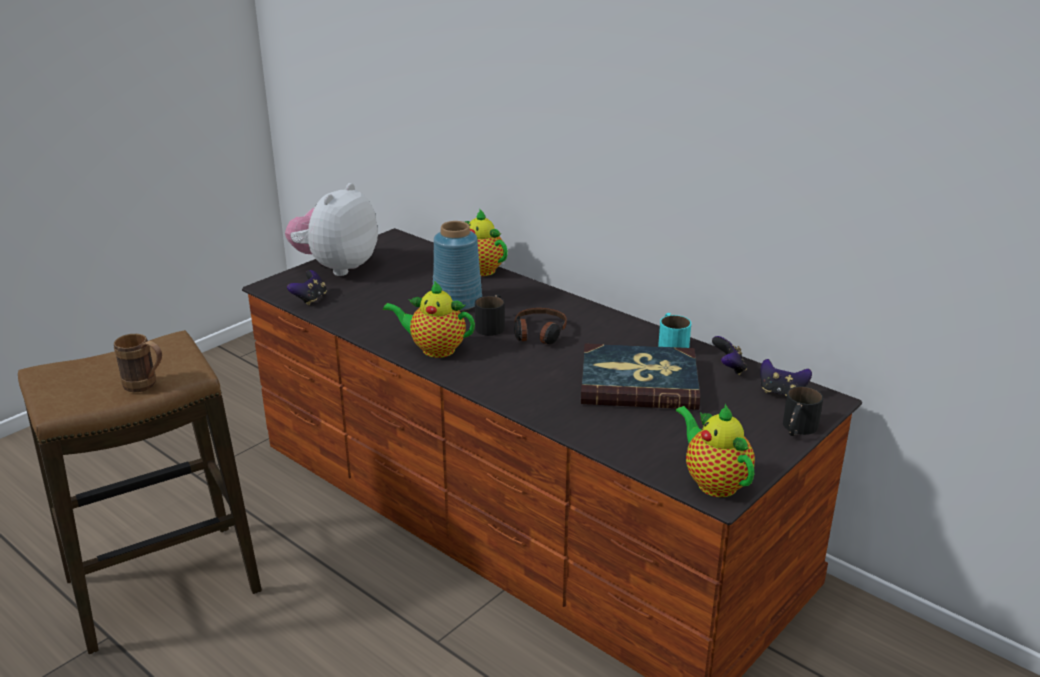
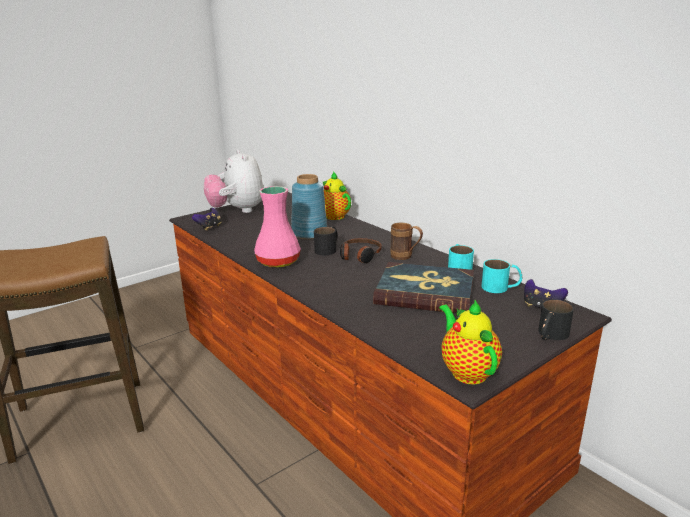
camera: 10 degrees right, 5 degrees down
brown mug [114,334,162,392] -> brown mug moved to [390,223,423,260]
plush toy [285,183,378,276] -> plush toy turned 60 degrees counterclockwise [204,149,264,213]
teapot [383,281,475,358] -> pink vase [254,186,301,268]
game controller [712,336,747,375] -> turquoise mug [481,259,522,293]

